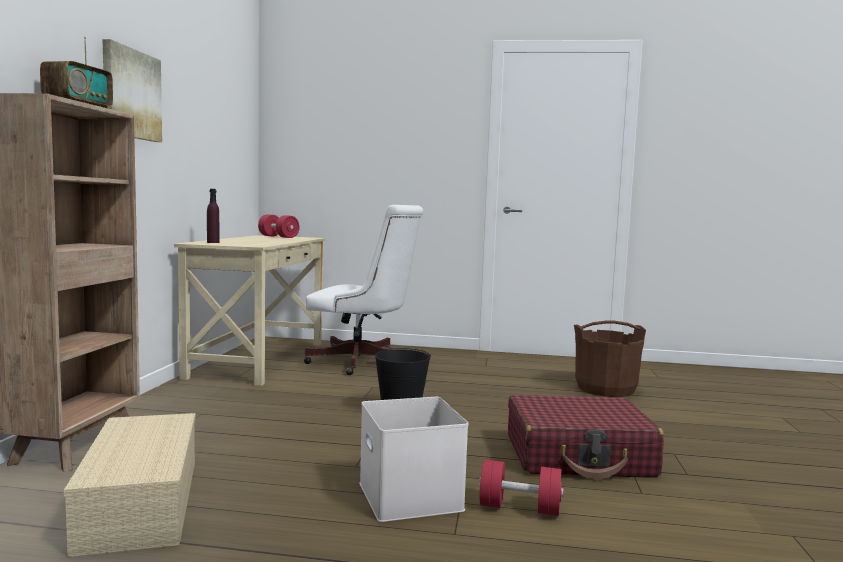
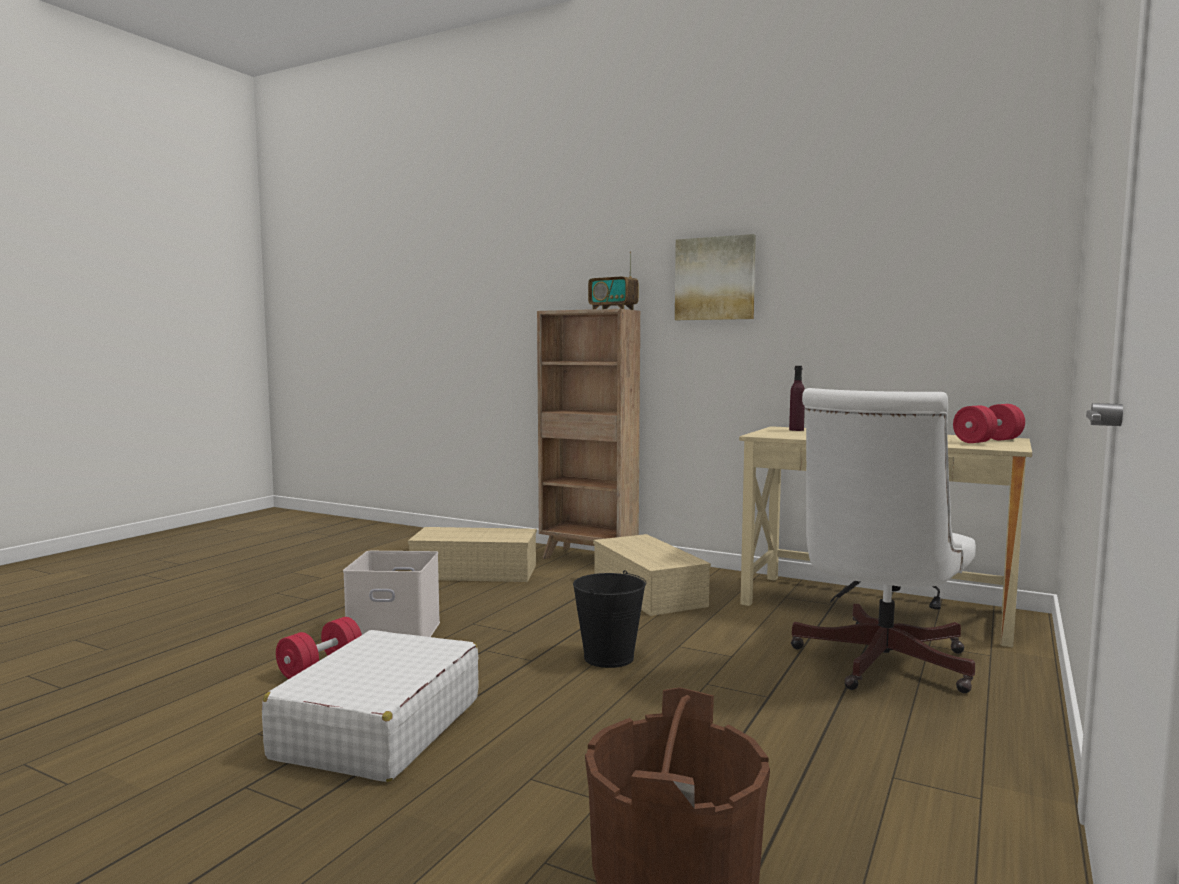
camera: 110 degrees right, 0 degrees up
red suitcase [508,395,664,479] -> white suitcase [262,630,479,782]
none -> beige storage box [593,534,711,616]

